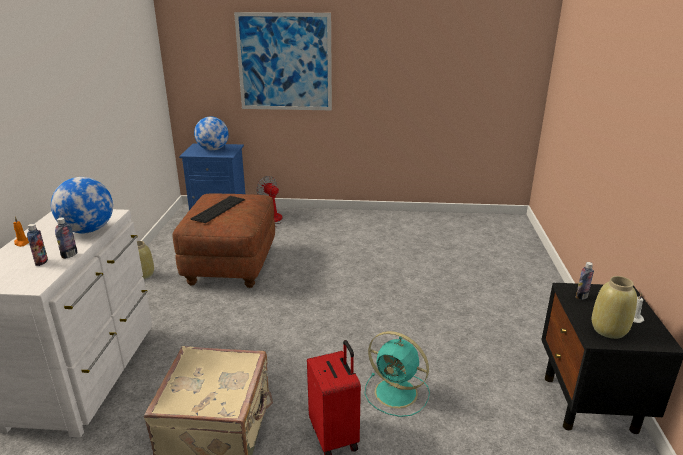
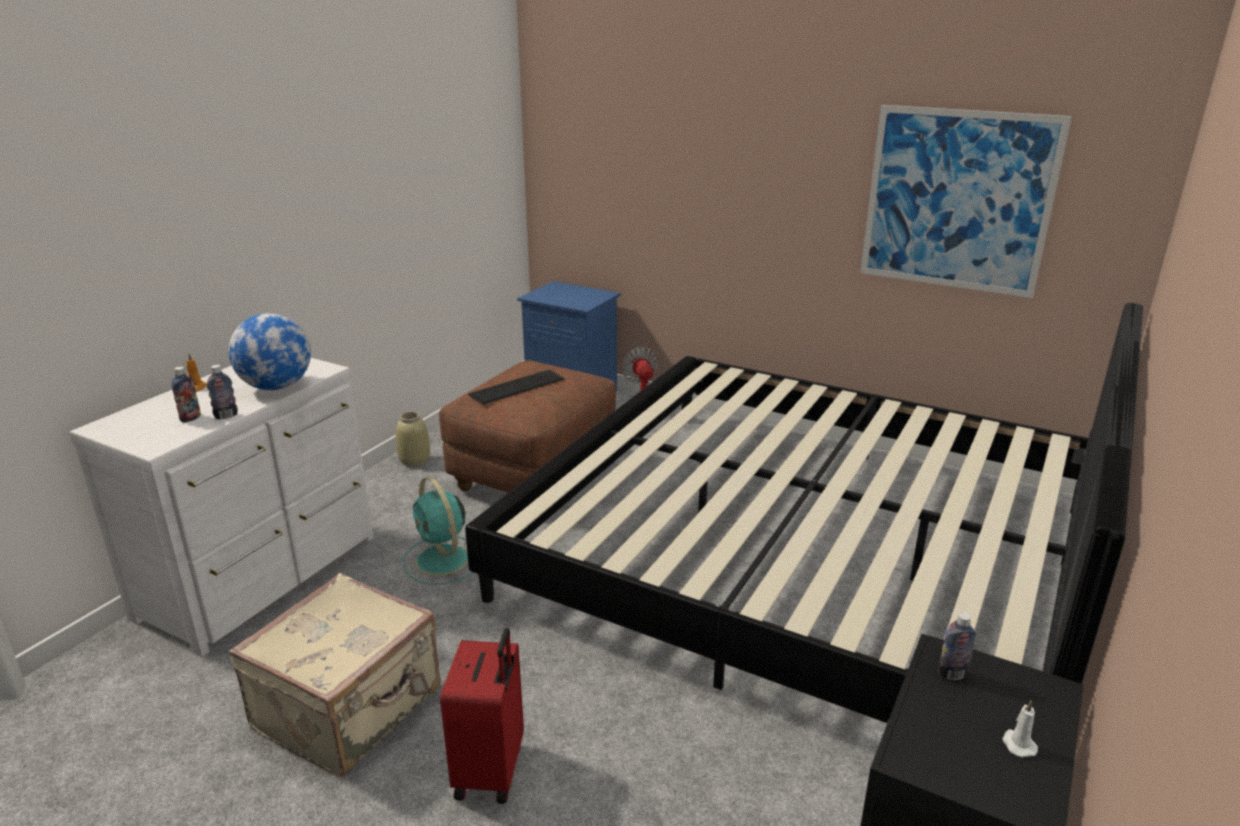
camera: 25 degrees right, 0 degrees up
globe [194,116,229,151] -> none
picture [234,12,332,110] -> picture moved to [860,105,1072,298]
turquoise fan [364,331,430,417] -> turquoise fan moved to [403,477,474,585]
beige vase [592,276,637,339] -> none
none -> bed [465,303,1143,723]

